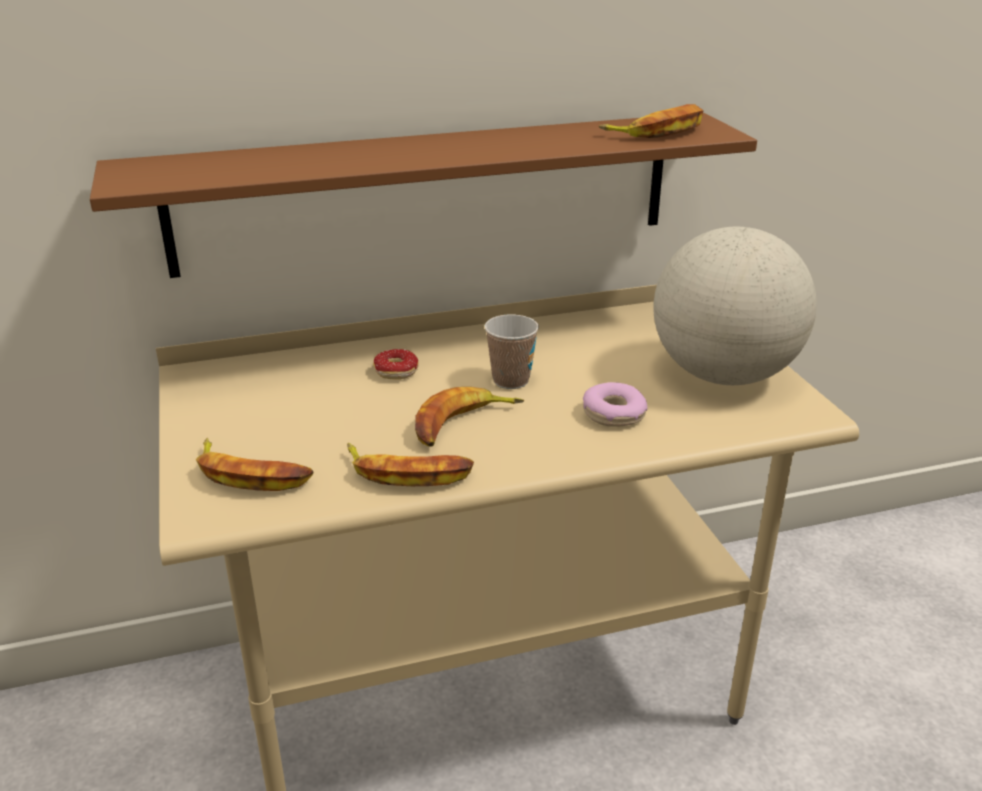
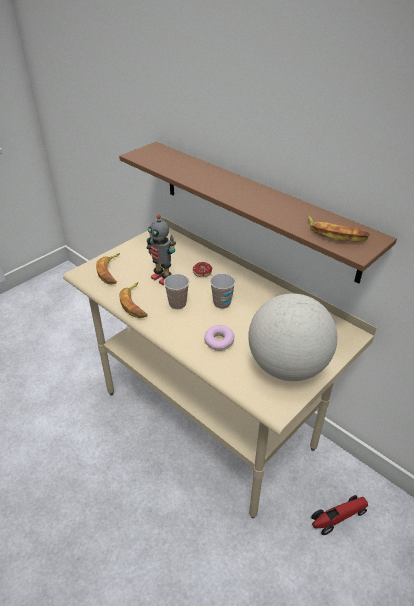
camera: 60 degrees right, 10 degrees up
banana [415,387,524,447] -> cup [164,274,189,309]
none -> toy robot [147,215,176,285]
none -> toy car [311,495,368,535]

